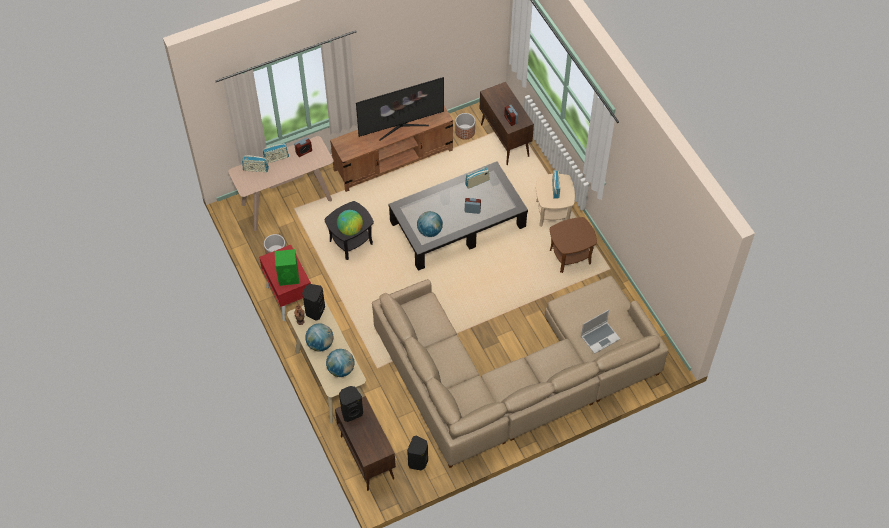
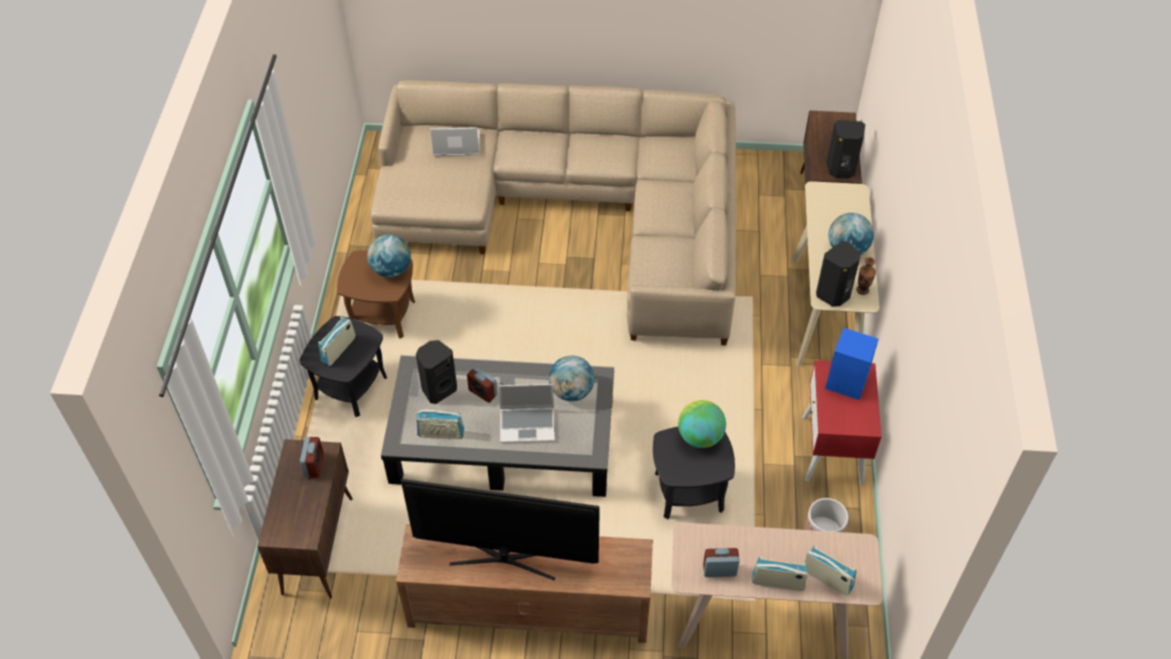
camera: 150 degrees left, 5 degrees down
green speaker [275,249,299,286] -> blue speaker [825,328,879,400]
globe [326,349,354,377] -> globe moved to [367,234,411,278]
black speaker [407,435,428,470] -> black speaker moved to [416,340,457,404]
planter [455,113,475,140] -> none
beige side table [536,174,575,227] -> black side table [299,316,387,417]
none -> laptop [498,384,555,443]

